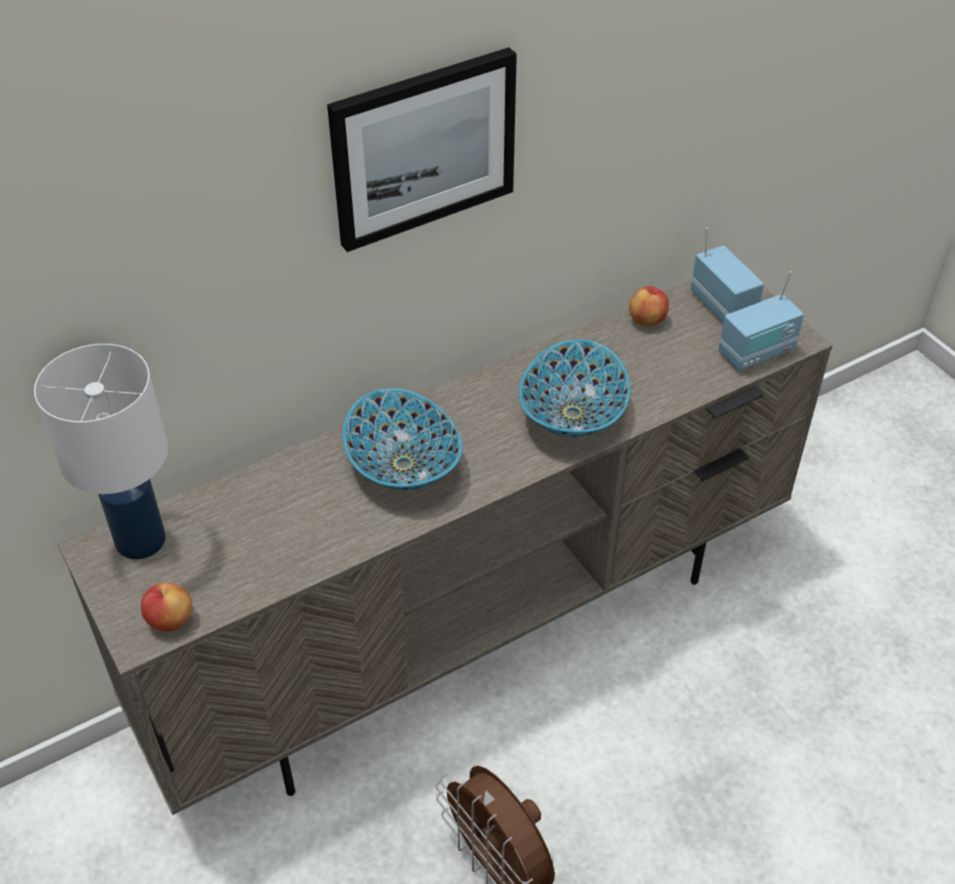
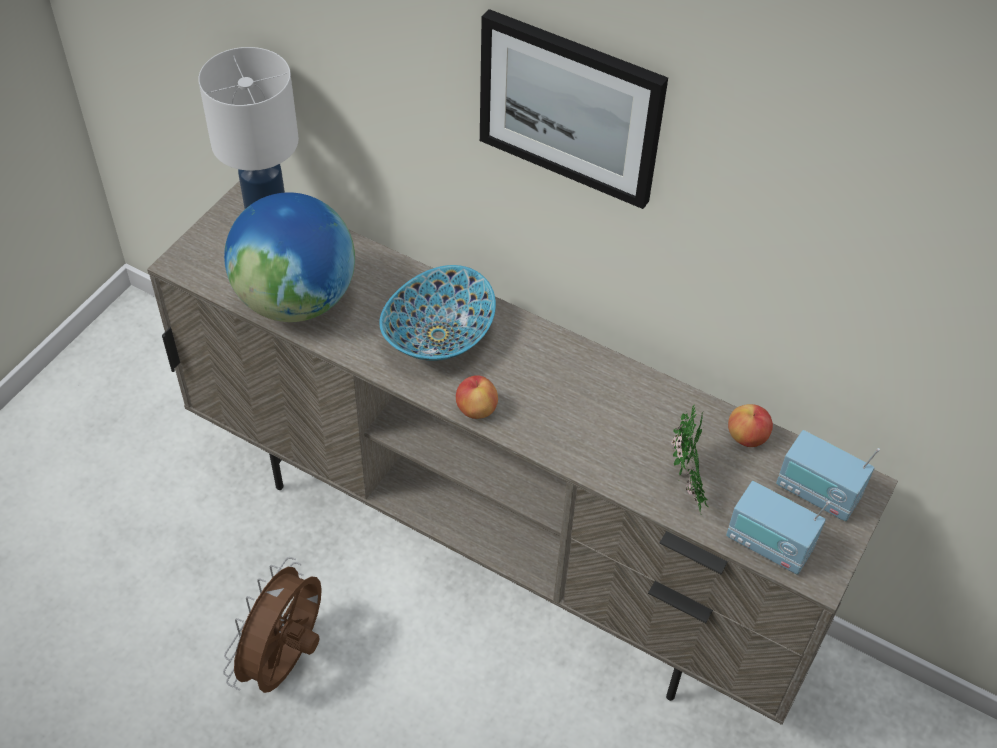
camera: 60 degrees right, 5 degrees up
apple [141,583,193,631] -> apple moved to [456,375,498,419]
bowl [519,339,630,437] -> none
radio [691,228,764,322] -> radio turned 90 degrees clockwise [776,430,880,521]
none -> globe [224,192,355,322]
none -> potted plant [671,405,710,515]

